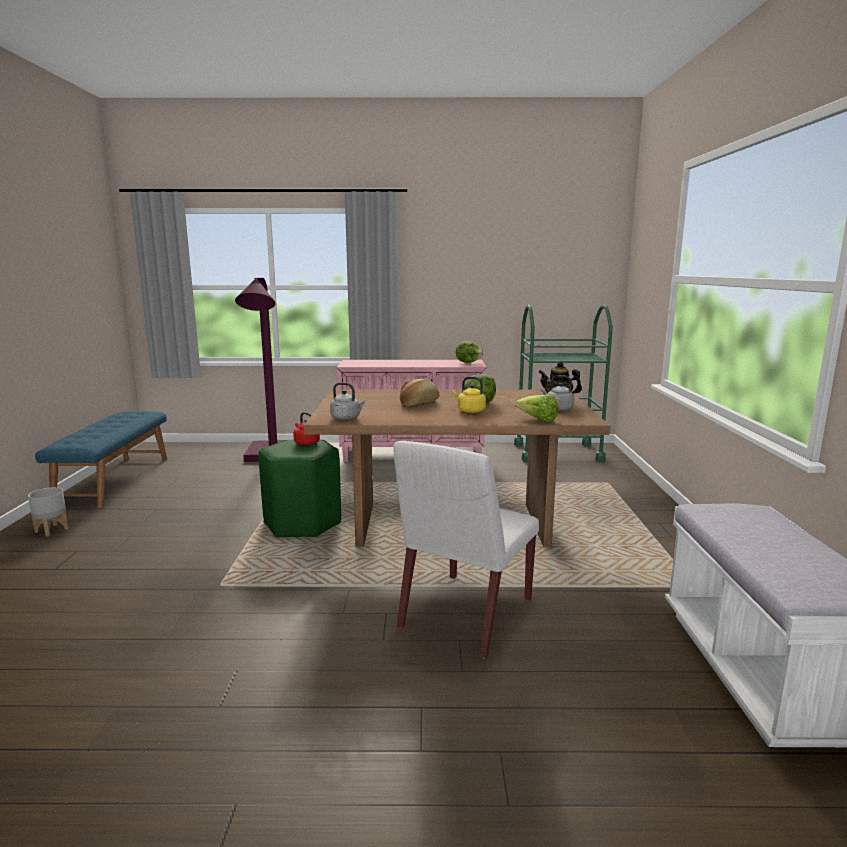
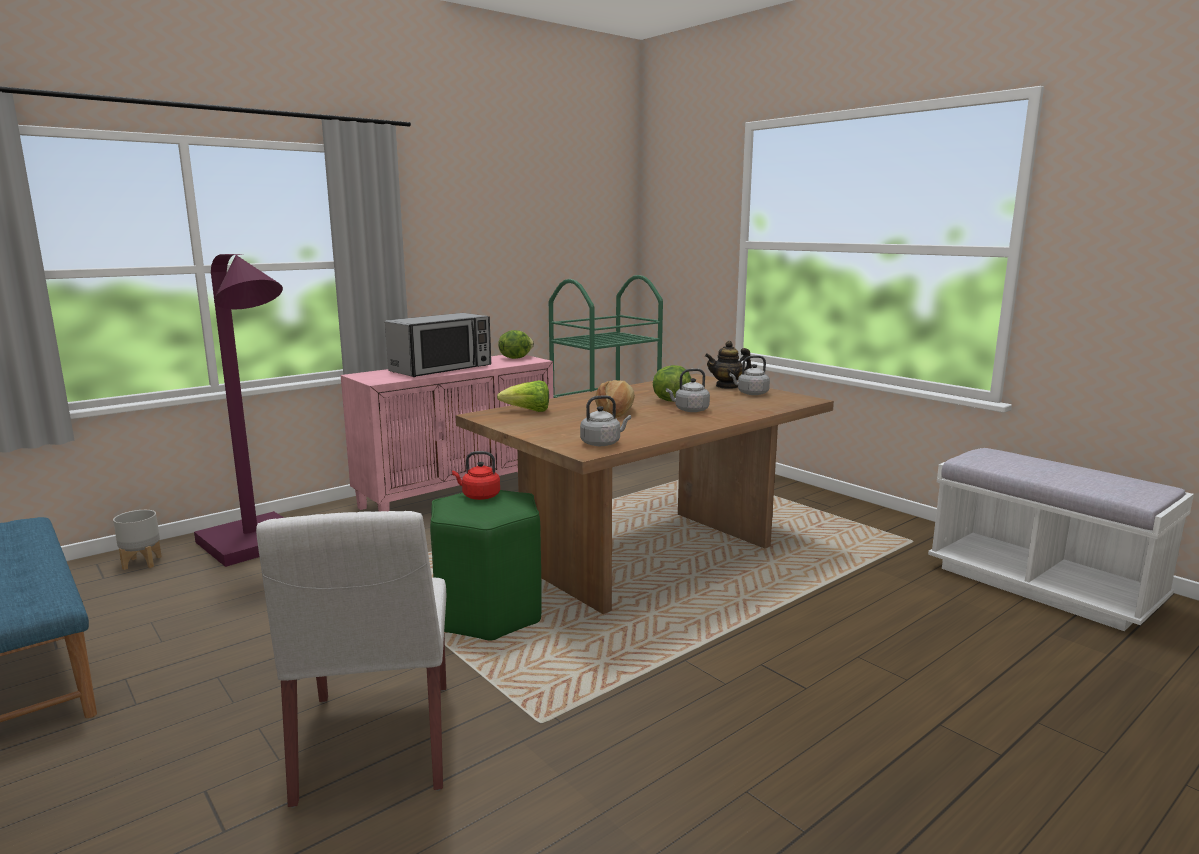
camera: 40 degrees left, 0 degrees up
grey planter [28,487,69,537] -> grey planter moved to [113,510,162,570]
white chair [393,441,539,659] -> white chair moved to [256,511,446,808]
yellow kettle [453,377,486,413] -> grey kettle [666,368,710,412]
lettuce [515,394,558,422] -> lettuce moved to [497,380,549,412]
none -> microwave [385,313,491,377]

